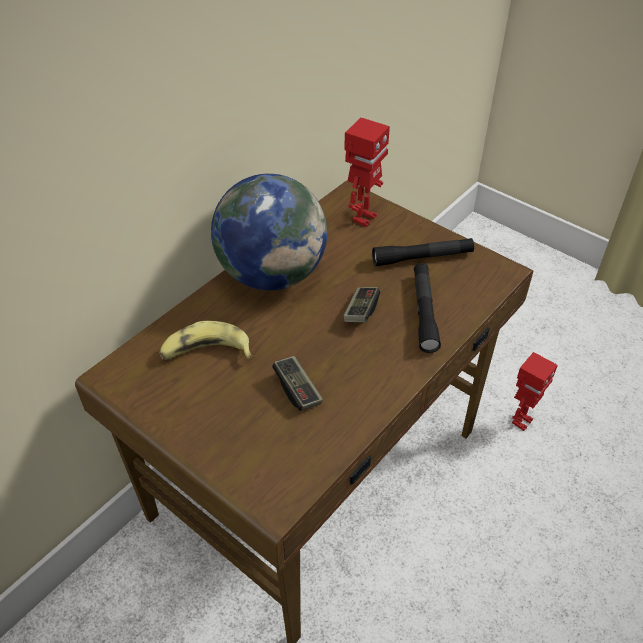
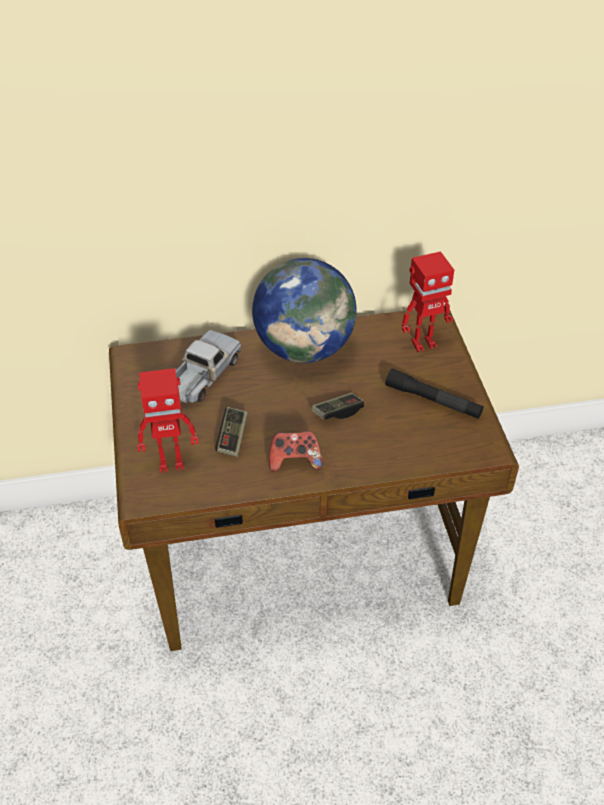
camera: 40 degrees right, 0 degrees up
banana [159,321,252,360] -> toy truck [176,330,241,403]
black flashlight [414,263,441,353] -> none
toy robot [512,352,558,431] -> toy robot moved to [137,368,199,472]
none -> game controller [269,431,322,472]

